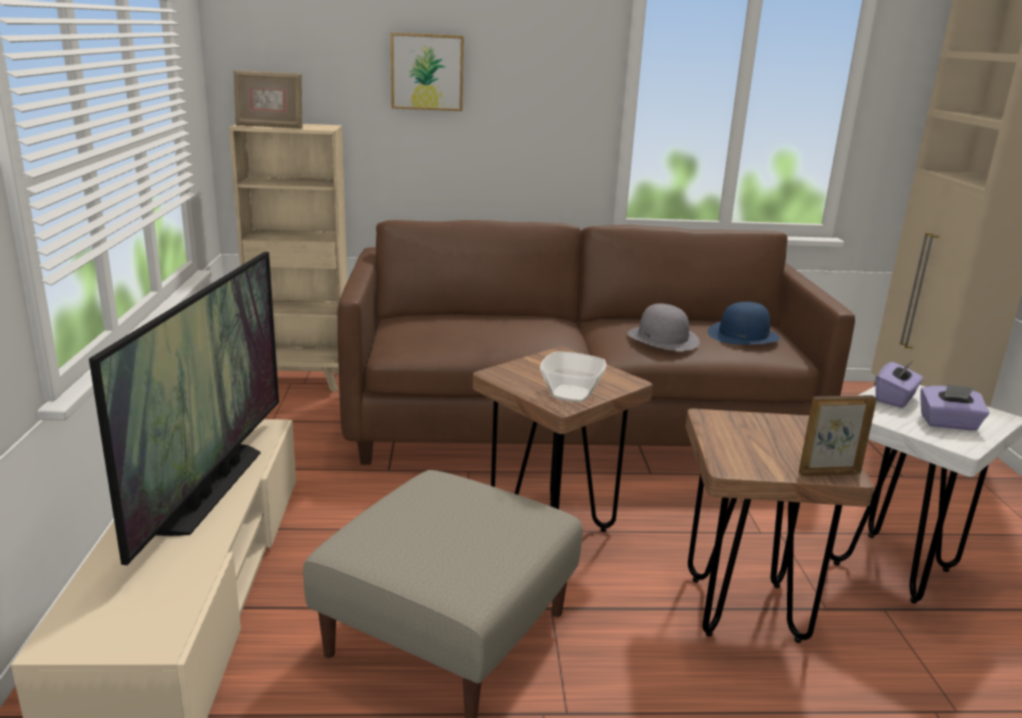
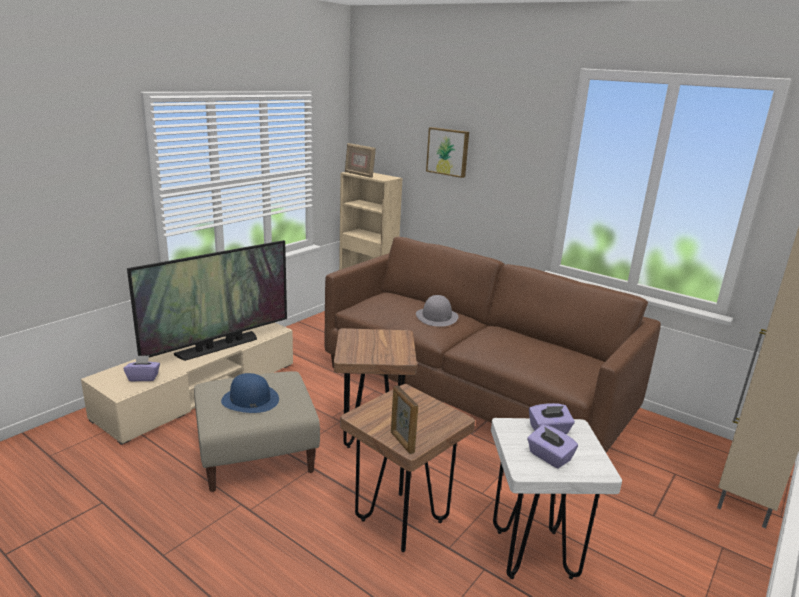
camera: 40 degrees right, 0 degrees up
bowl [540,351,606,402] -> none
grey hat [627,303,700,351] -> grey hat moved to [416,295,459,327]
blue hat [708,302,780,345] -> blue hat moved to [221,373,279,413]
picture frame [799,395,877,476] -> picture frame turned 150 degrees counterclockwise [391,385,418,454]
none -> purple tissue box [123,355,160,381]

